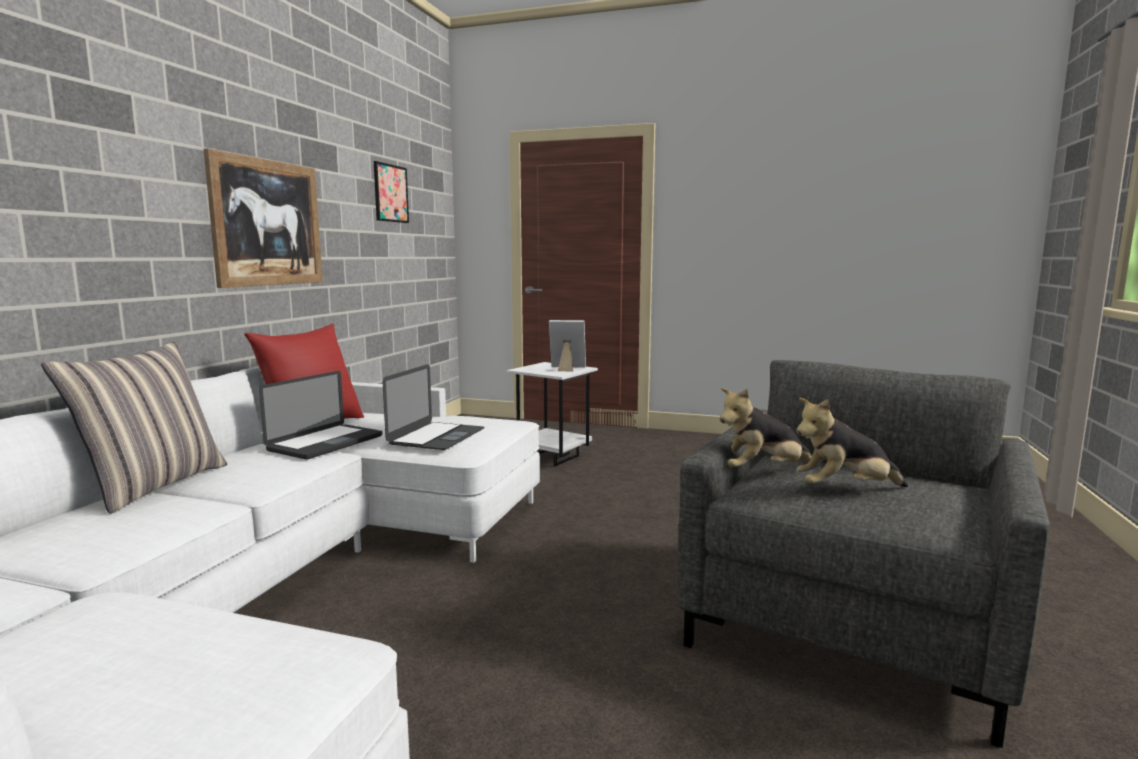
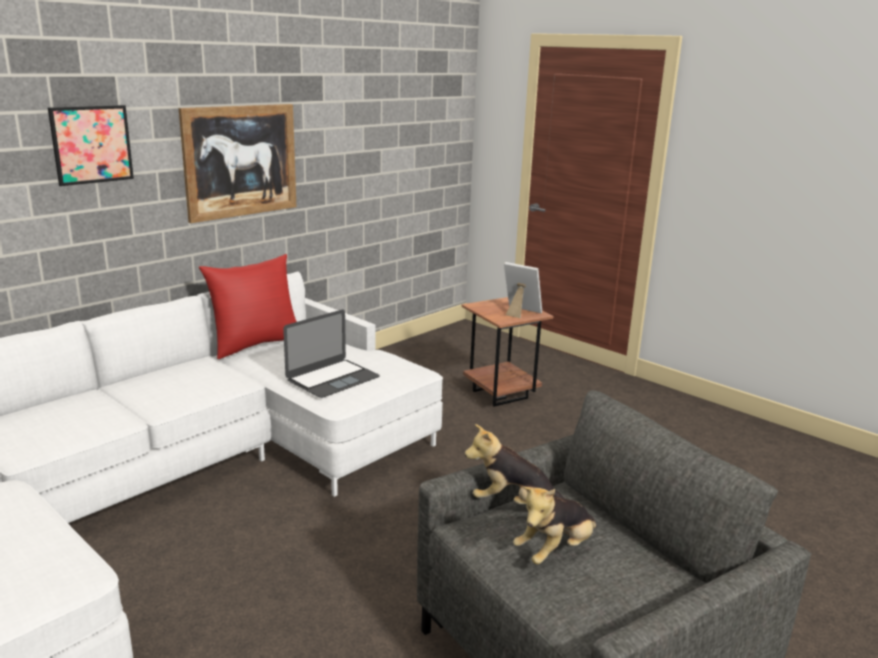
camera: 25 degrees right, 10 degrees up
pillow [41,342,227,514] -> none
laptop [259,371,382,460] -> none
picture [374,161,409,223] -> picture moved to [48,105,134,186]
white side table [507,362,598,466] -> brown side table [461,297,554,407]
plush toy [796,397,909,487] -> plush toy turned 60 degrees counterclockwise [513,487,597,565]

